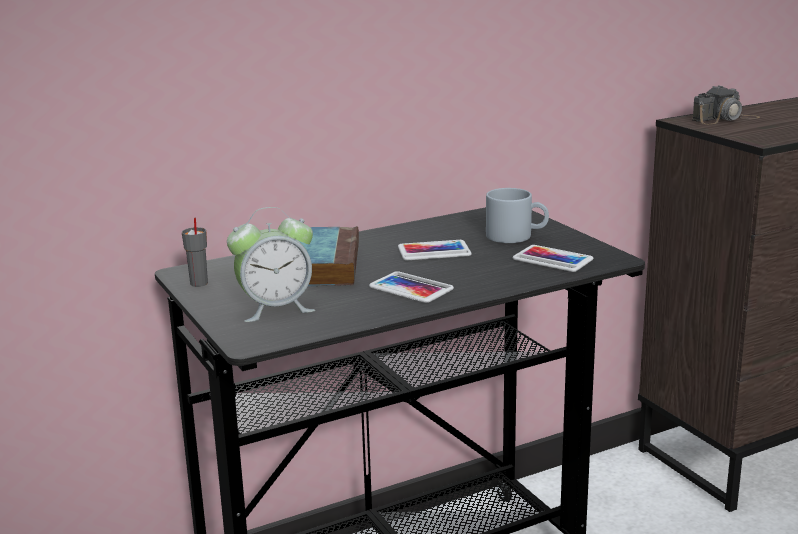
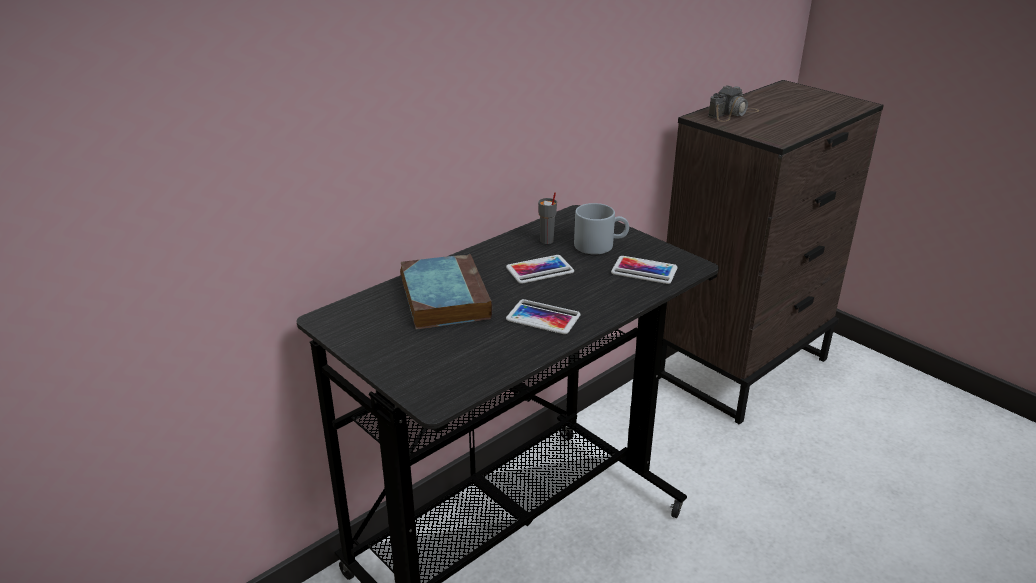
camera: 15 degrees left, 10 degrees up
grey cup [182,218,208,287] -> grey cup moved to [538,192,557,244]
alarm clock [227,207,315,322] -> none

